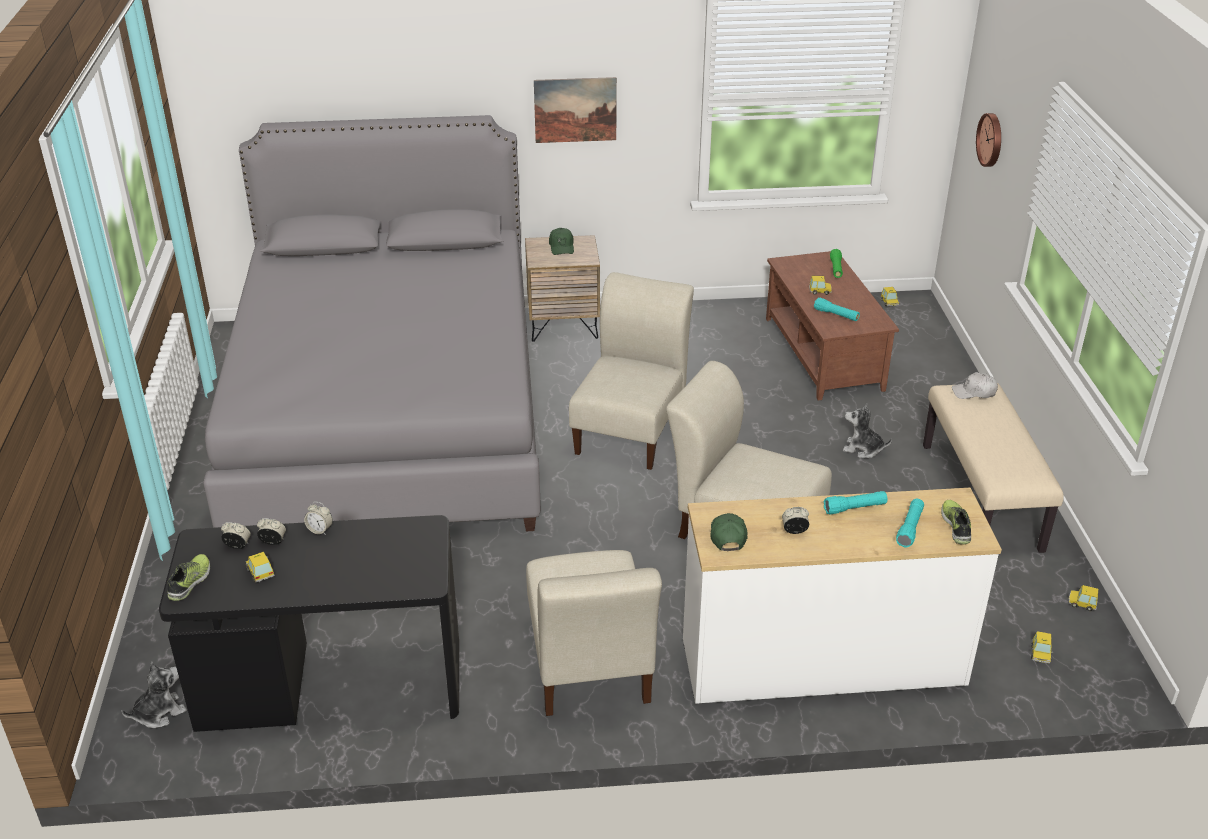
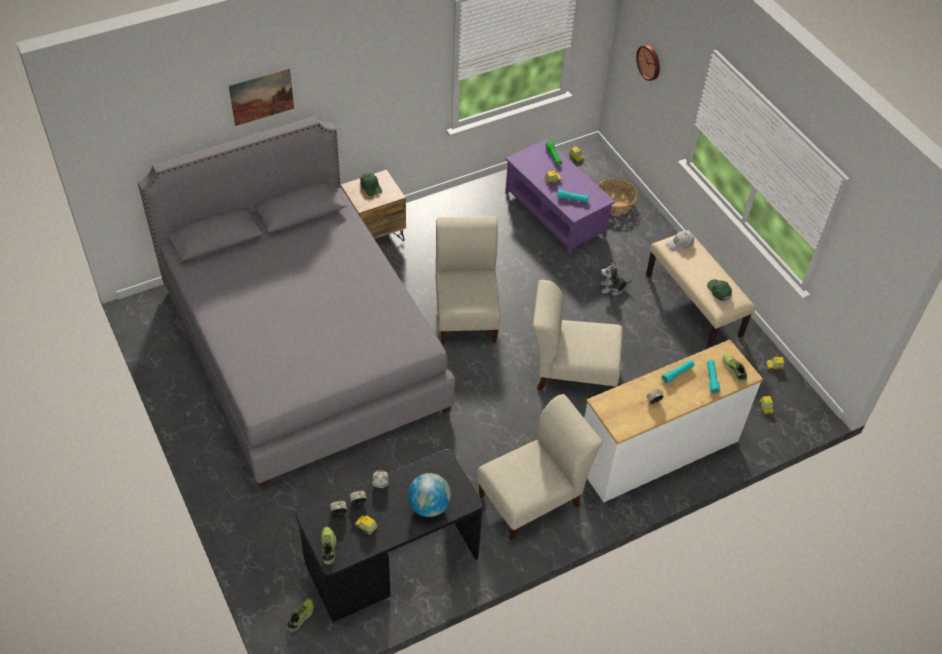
camera: 25 degrees left, 15 degrees up
plush toy [121,662,187,728] -> shoe [287,598,313,632]
beige chair [526,550,662,716] -> beige chair turned 90 degrees counterclockwise [477,394,602,540]
picture [534,77,617,143] -> picture moved to [229,68,294,126]
green cap [710,513,748,551] -> green cap moved to [707,279,732,301]
brown coffee table [766,251,899,401] -> purple coffee table [505,139,615,256]
none -> globe [408,473,451,517]
none -> basket [597,178,638,215]

